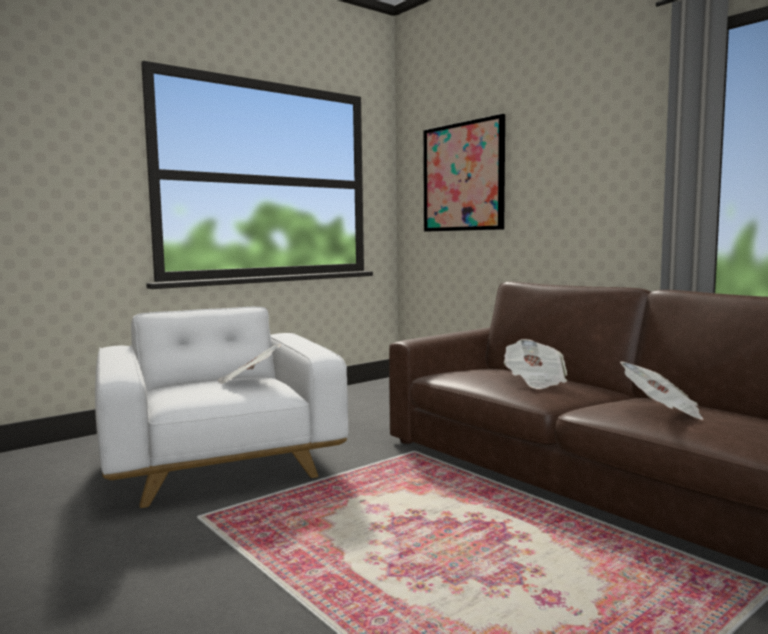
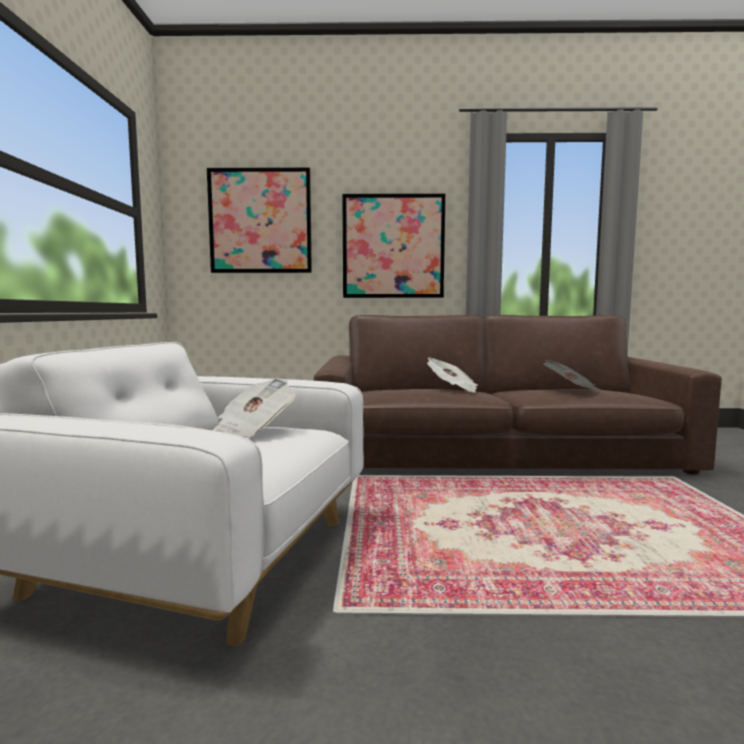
camera: 50 degrees left, 0 degrees up
none -> picture [342,193,446,298]

